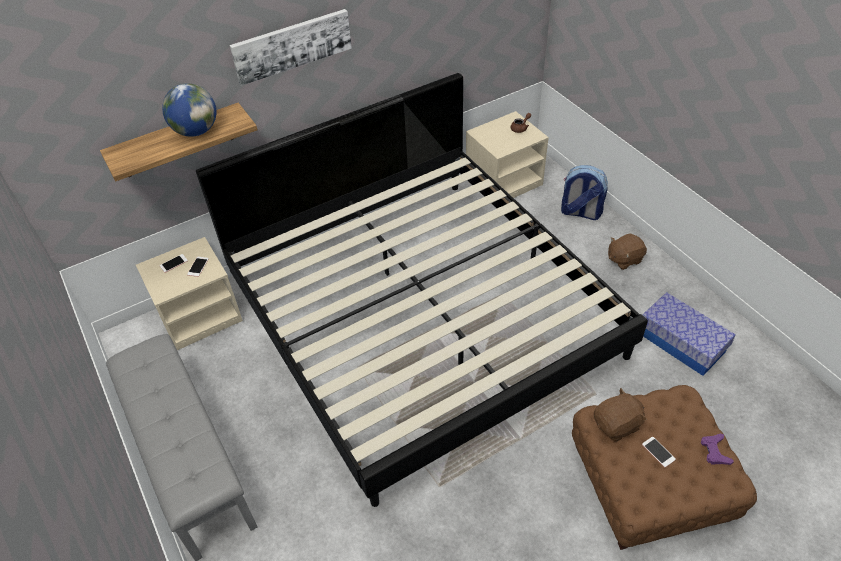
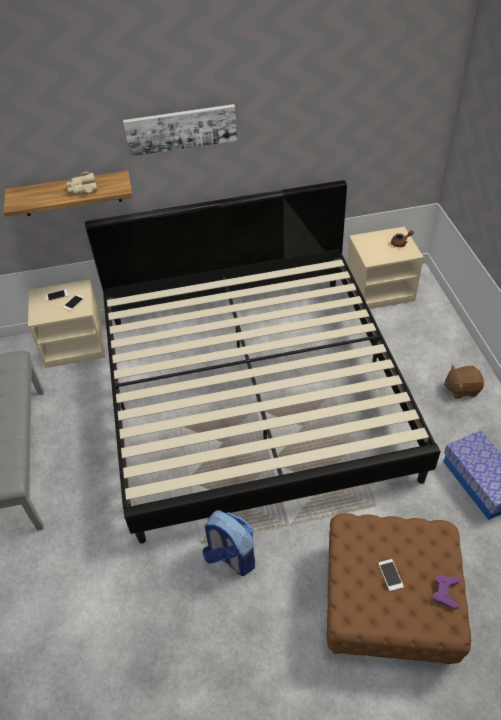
camera: 20 degrees right, 0 degrees up
globe [162,84,216,137] -> beige binoculars [67,172,97,194]
backpack [561,165,608,220] -> backpack moved to [203,510,255,576]
brown plush toy [594,388,647,441] -> none

